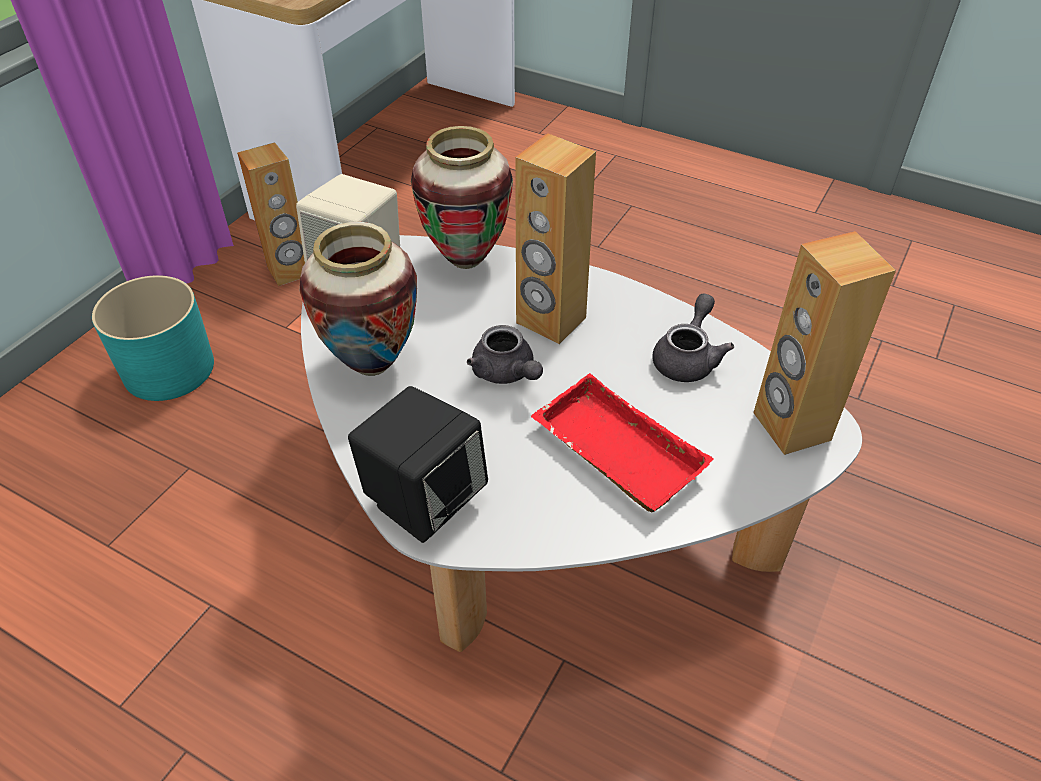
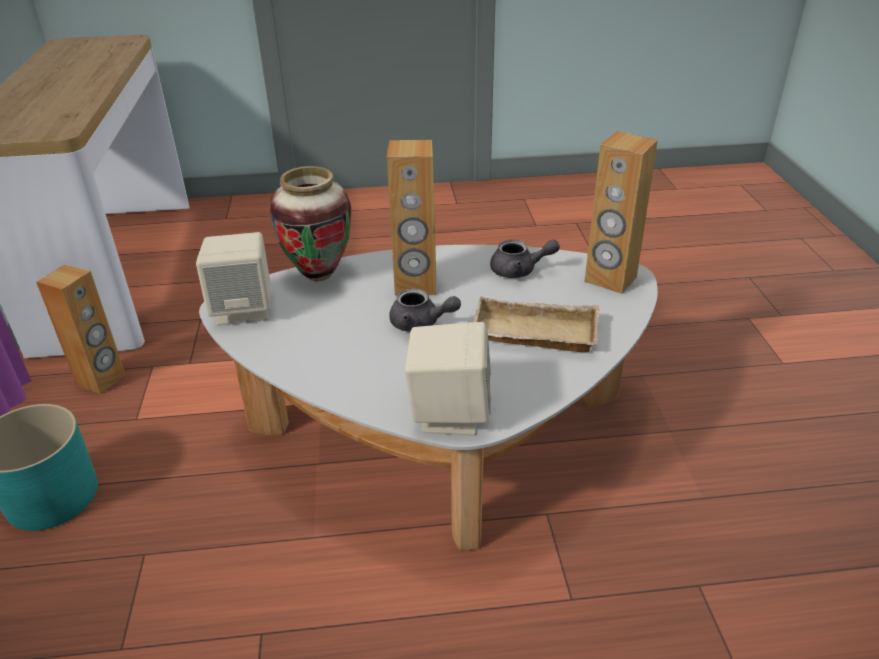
camera: 35 degrees left, 10 degrees down
vase [300,222,417,376] -> none
black speaker [348,386,488,543] -> beige speaker [405,322,491,436]
red tray [531,373,714,512] -> beige tray [474,297,600,353]
grey teapot [652,293,734,382] -> grey teapot turned 105 degrees clockwise [490,240,560,278]

